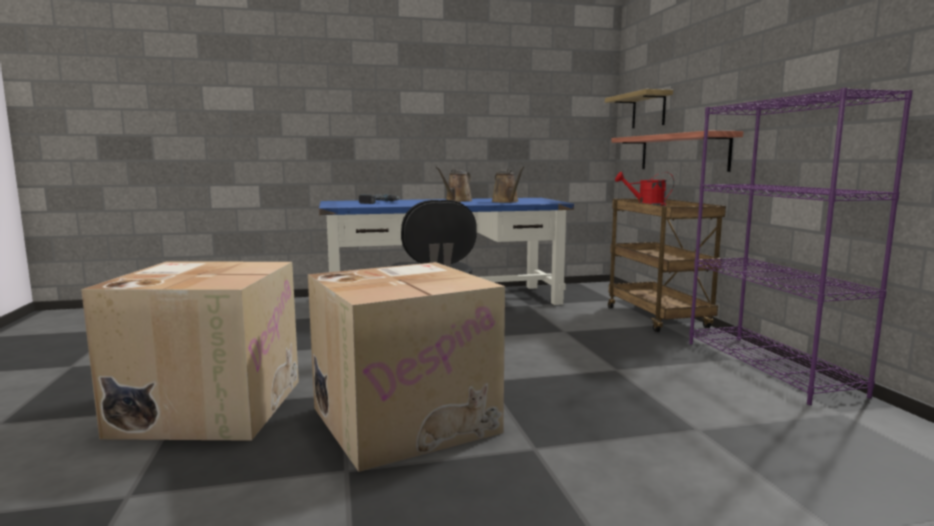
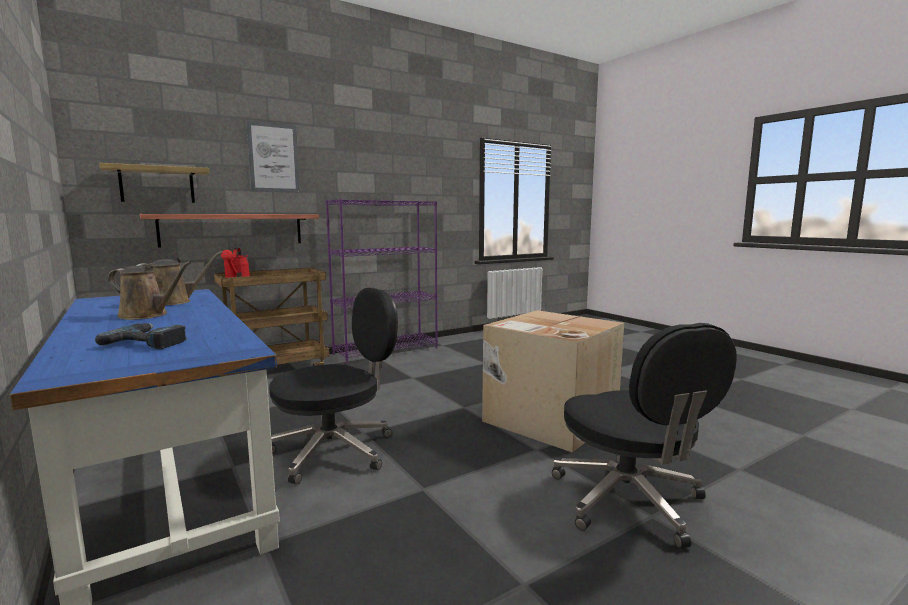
camera: 110 degrees left, 0 degrees up
cardboard box [81,261,299,441] -> black office chair [552,323,737,548]
none -> picture [246,121,300,193]

